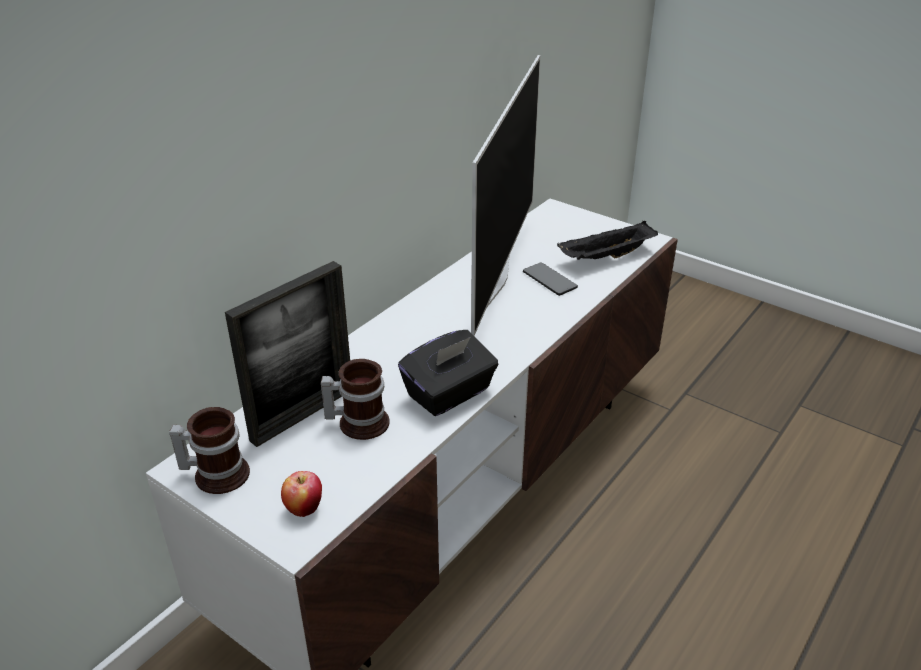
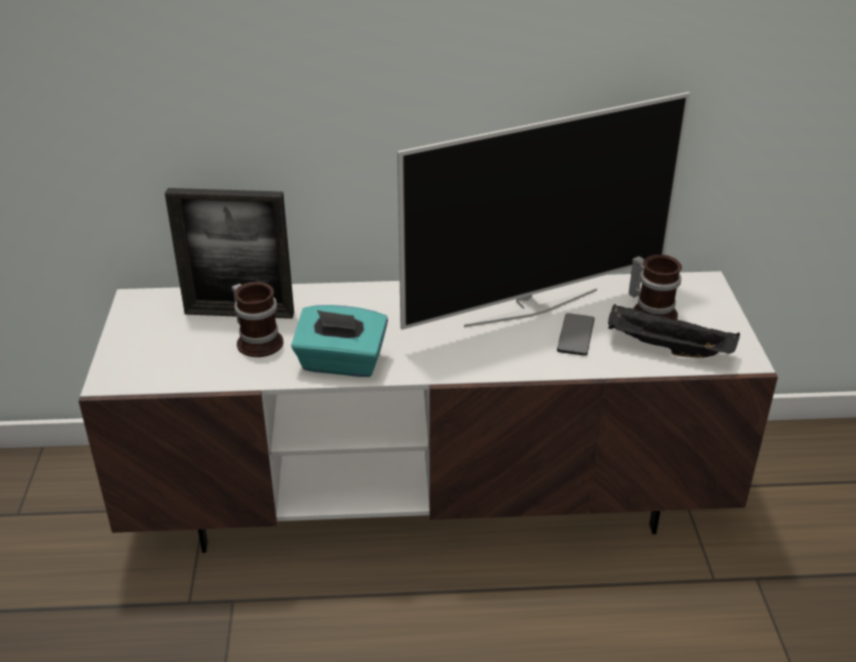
camera: 50 degrees right, 0 degrees up
mug [169,407,250,494] -> mug moved to [629,255,682,320]
apple [281,471,322,517] -> none
black tissue box [398,330,498,416] -> turquoise tissue box [291,305,388,377]

